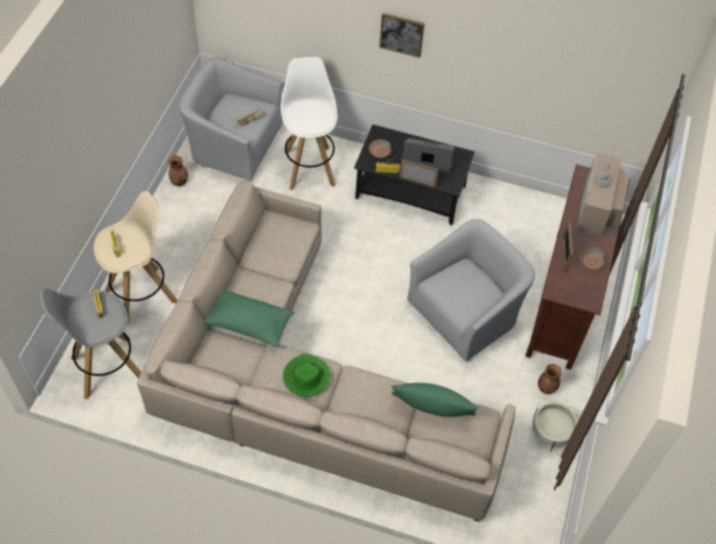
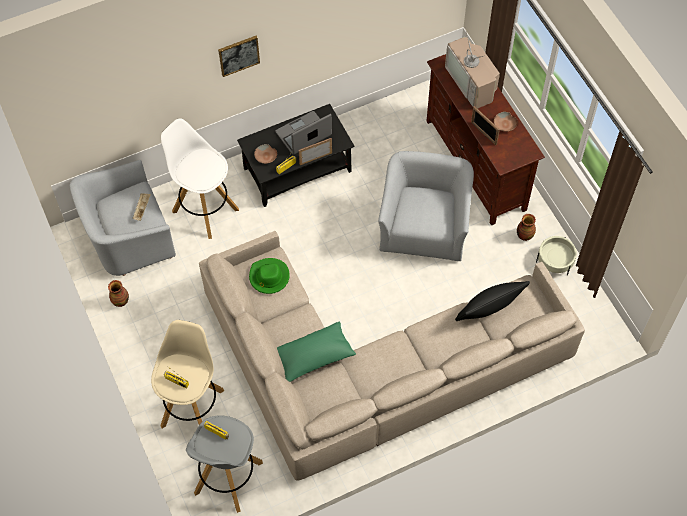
camera: 40 degrees left, 5 degrees up
green hat [283,354,330,397] -> green hat moved to [249,258,290,294]
green pillow [392,383,478,417] -> black pillow [455,281,530,321]

